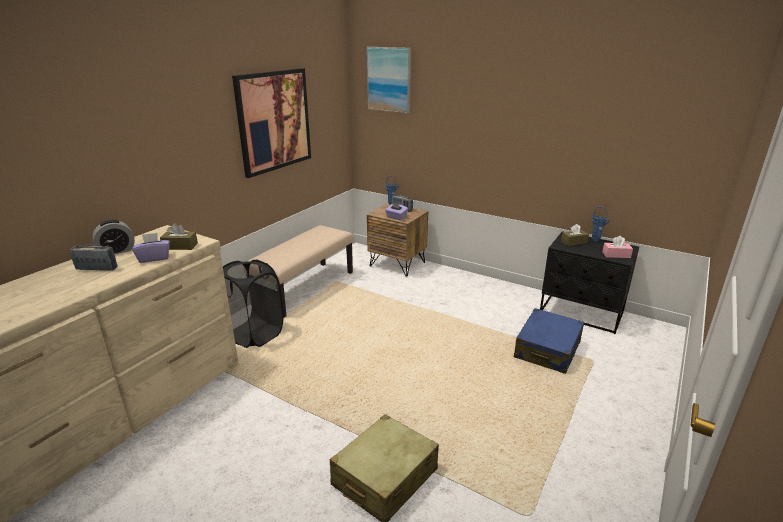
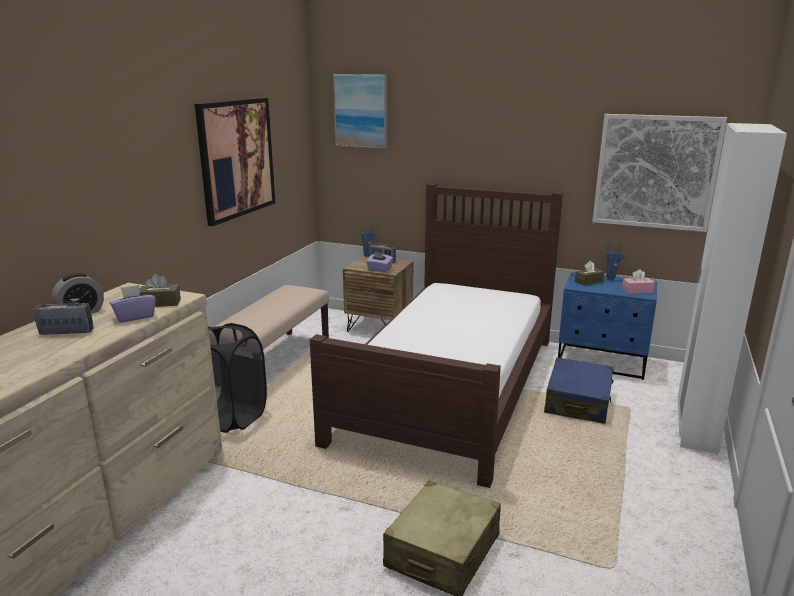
camera: 10 degrees left, 5 degrees down
black nightstand [540,231,639,334] -> blue nightstand [558,272,657,380]
none -> brown bed [310,183,563,488]
none -> picture [592,114,727,232]
none -> white wardrobe [678,123,787,454]

